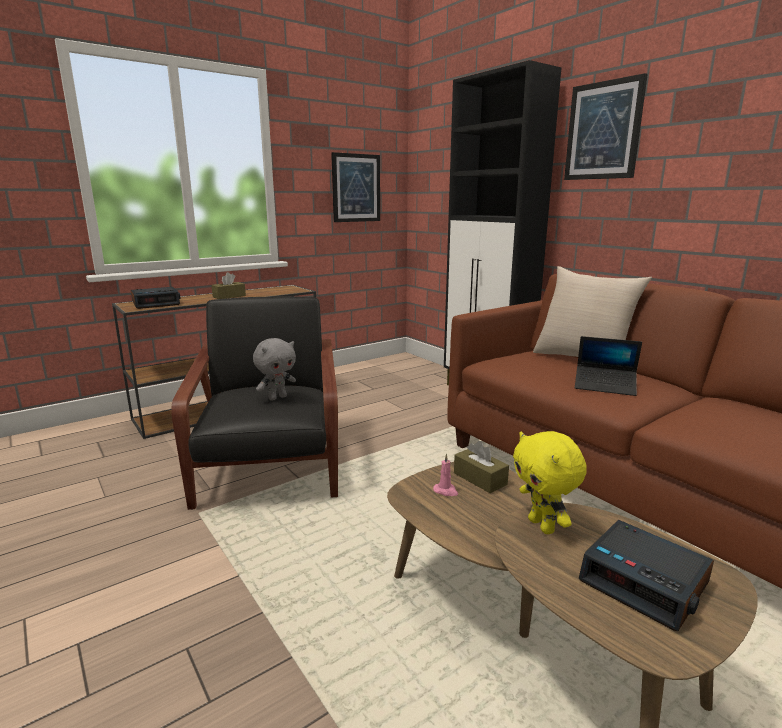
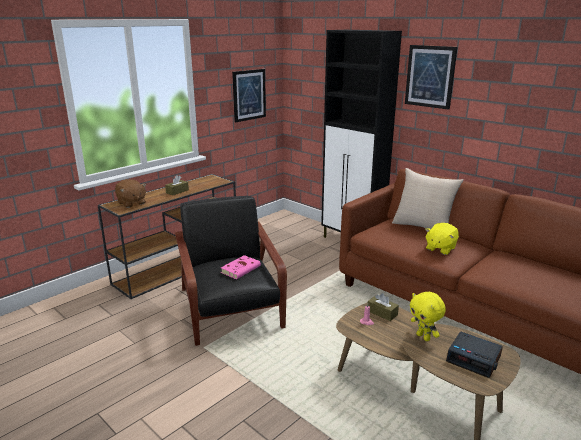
camera: 10 degrees left, 5 degrees up
alarm clock [131,287,180,309] -> brown plush toy [115,179,146,208]
grey plush toy [253,338,296,401] -> pink book [221,255,261,279]
laptop [575,336,642,396] -> yellow plush toy [425,223,459,255]

